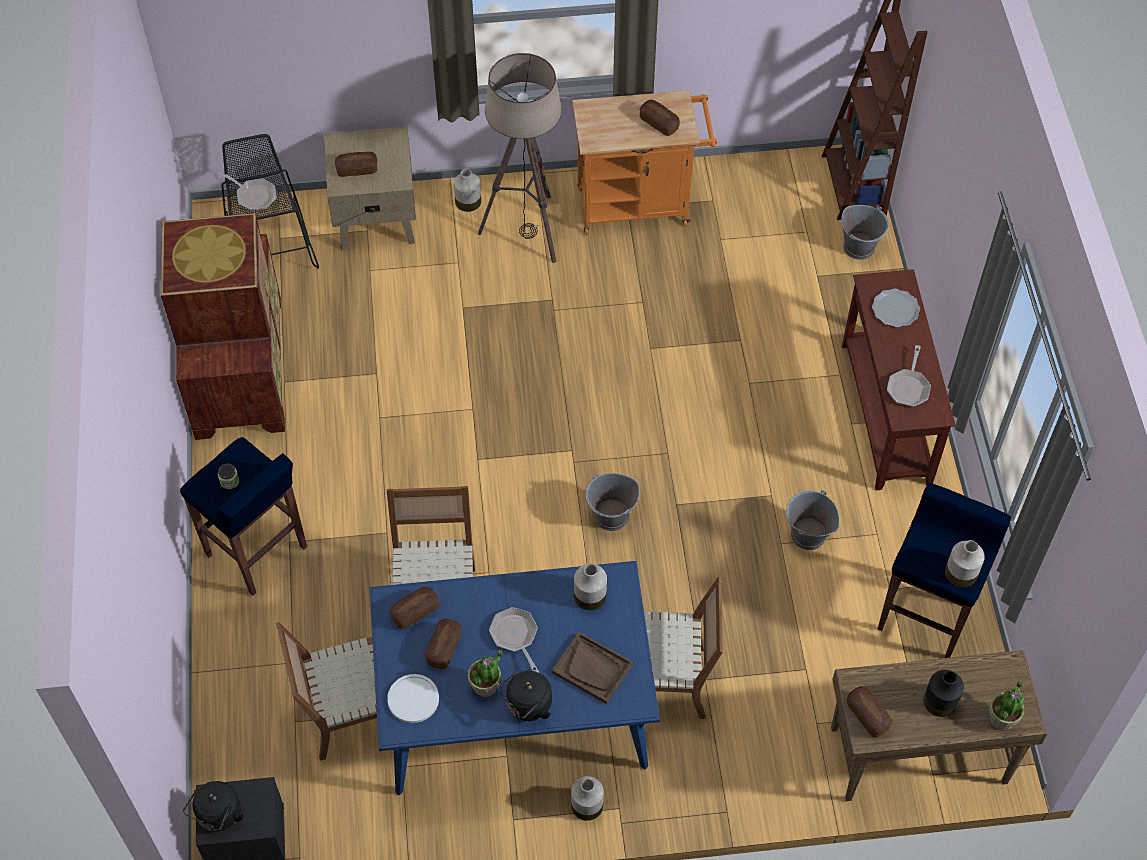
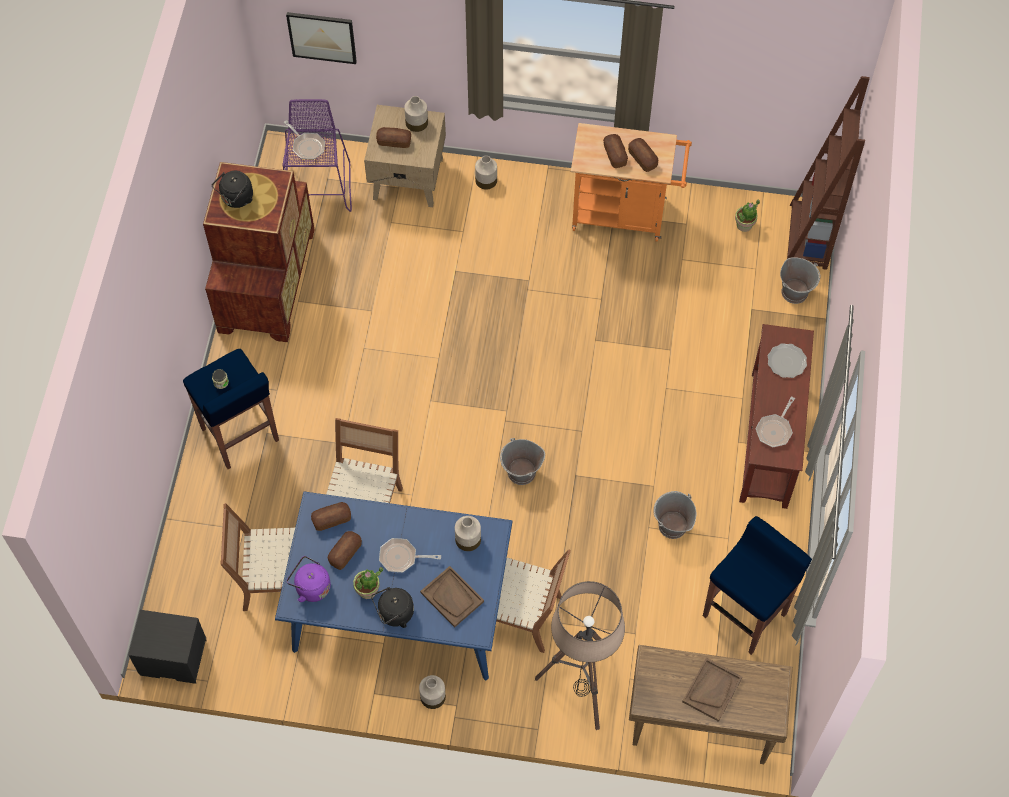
camera: 15 degrees right, 5 degrees up
black kettle [183,781,244,832] -> black kettle moved to [212,171,253,208]
black stool [222,134,319,269] -> purple stool [282,99,352,212]
white plate [387,674,439,723] -> purple kettle [287,556,331,602]
floor lamp [478,53,562,263] -> floor lamp moved to [535,581,625,730]
frying pan [489,607,539,673] -> frying pan turned 75 degrees counterclockwise [379,538,441,572]
bread [847,686,892,738] -> bread moved to [603,134,628,168]
black vase [923,670,964,717] -> brown tray [682,658,742,722]
beige vase [945,540,985,587] -> beige vase moved to [404,96,428,132]
potted plant [989,681,1025,730] -> potted plant moved to [735,200,760,232]
none -> picture [286,12,357,64]

